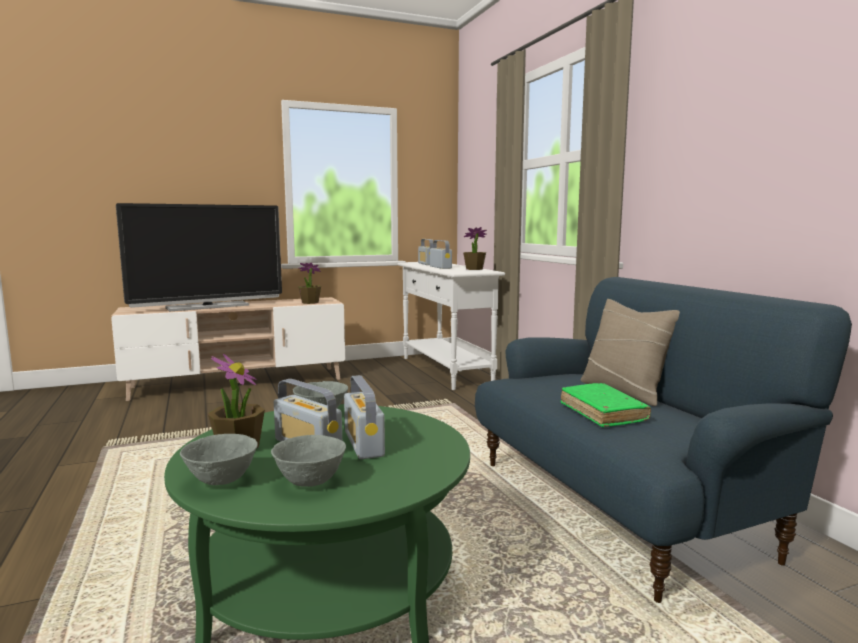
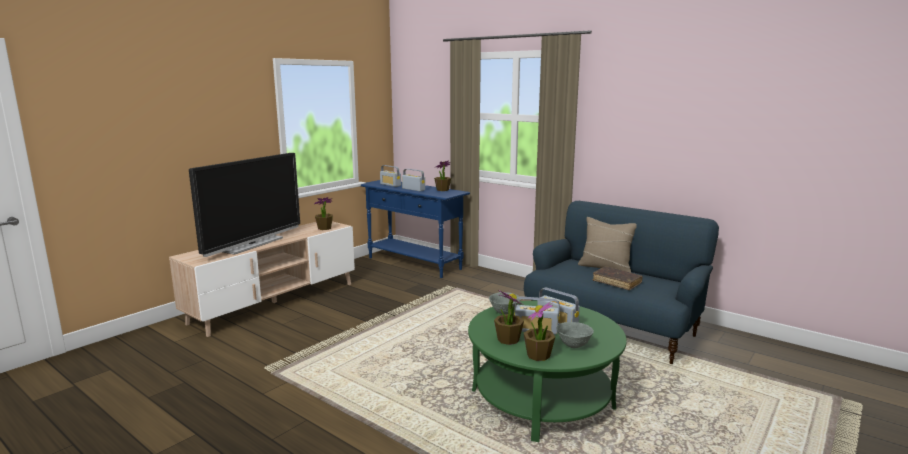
camera: 30 degrees left, 5 degrees up
grey bowl [180,434,258,485] -> potted plant [524,302,555,361]
white console table [398,262,505,390] -> blue console table [361,180,470,278]
green book [561,383,651,427] -> brown book [593,266,643,290]

